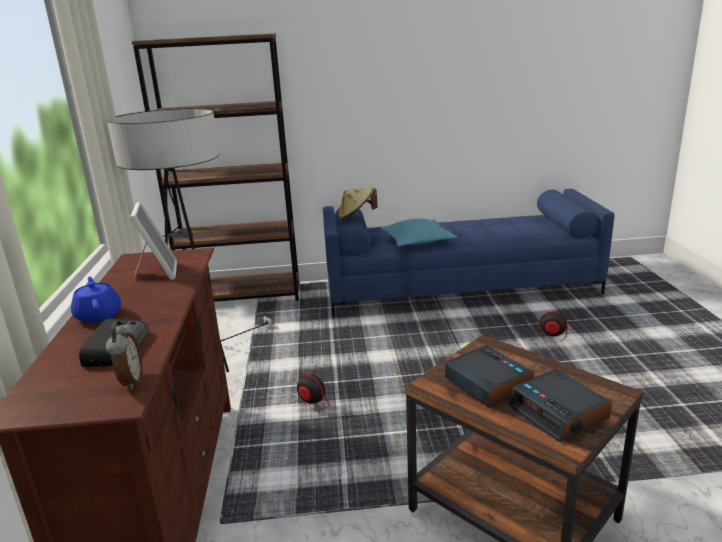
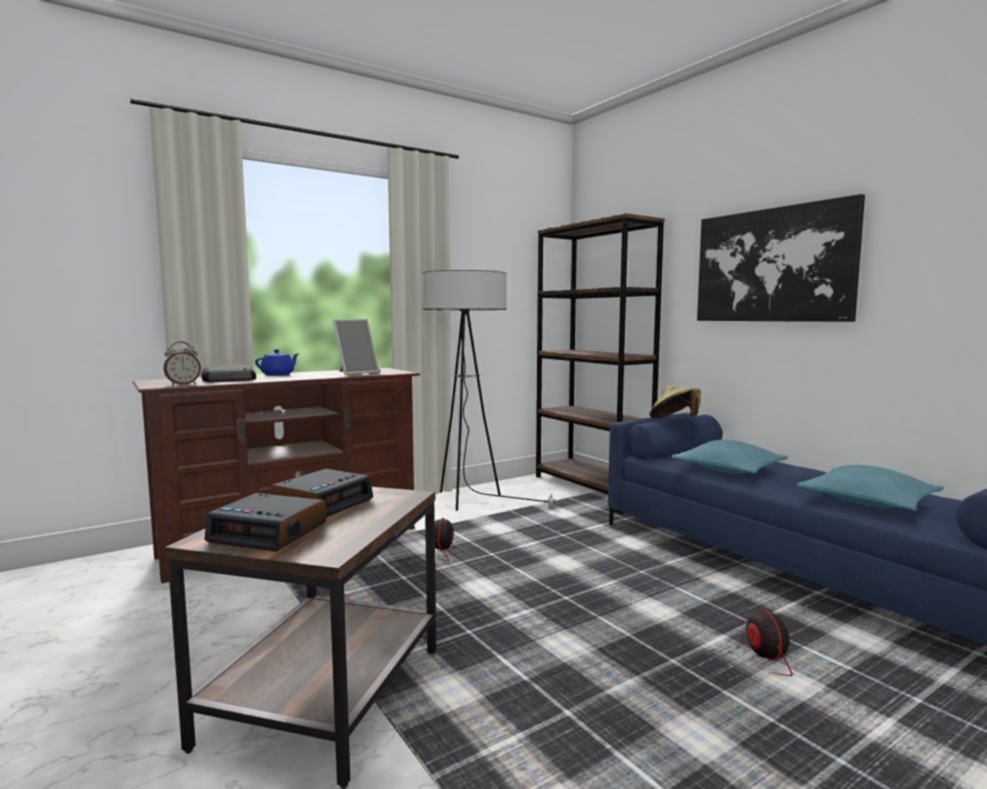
camera: 60 degrees right, 15 degrees down
alarm clock [509,369,612,442] -> alarm clock turned 105 degrees counterclockwise [204,493,326,552]
none -> picture [697,194,865,322]
none -> turquoise pillow [797,465,944,511]

